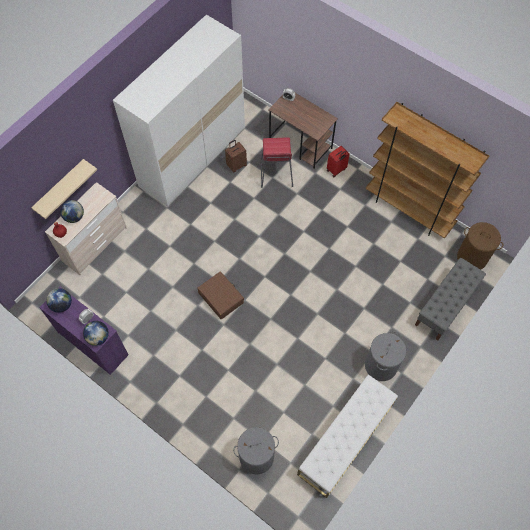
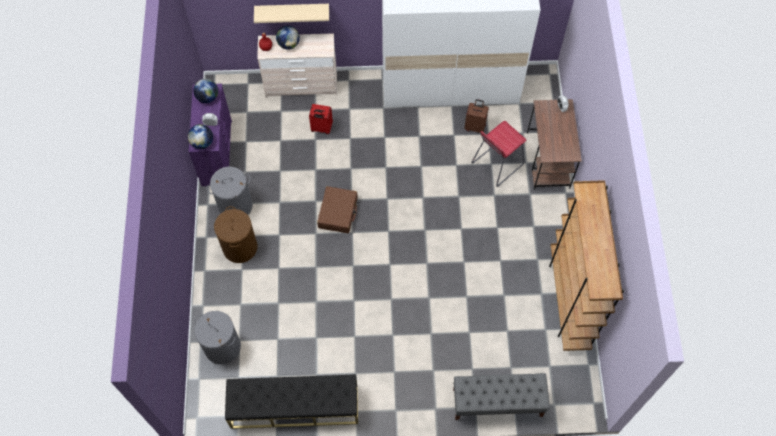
camera: 50 degrees right, 0 degrees up
white bench [297,375,398,498] -> black bench [225,375,358,429]
red suitcase [327,146,350,177] -> red suitcase moved to [309,104,333,134]
grey laundry basket [365,331,406,381] -> grey laundry basket moved to [206,166,253,215]
brown laundry basket [457,222,503,270] -> brown laundry basket moved to [214,206,257,263]

